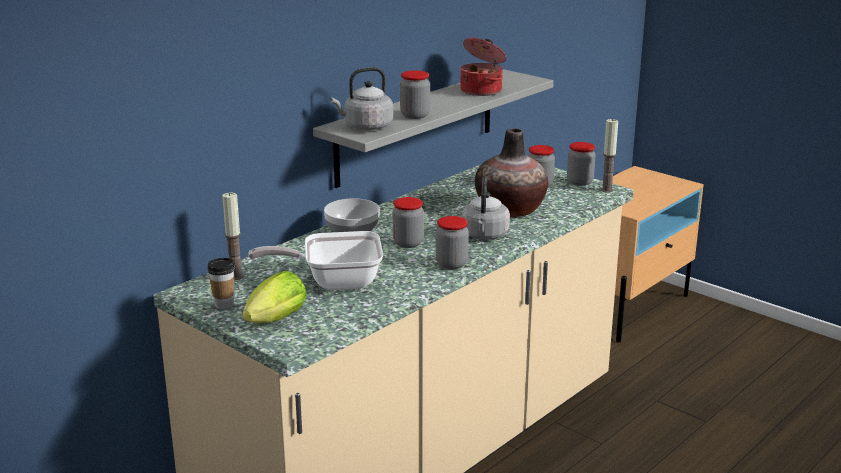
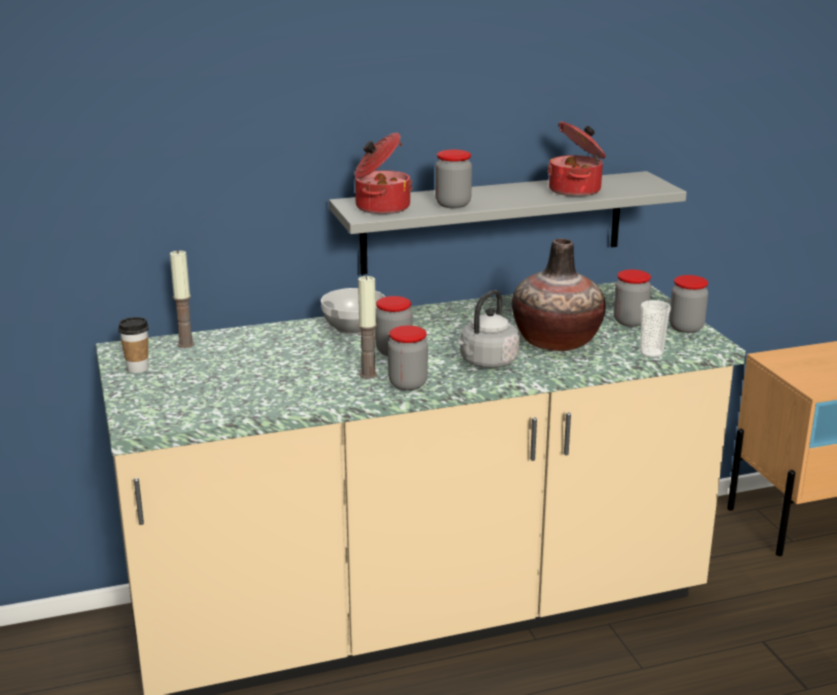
camera: 30 degrees right, 0 degrees up
lettuce [243,271,307,323] -> none
frying pan [248,231,383,290] -> none
grey kettle [330,67,393,130] -> cooking pot [355,132,413,214]
candle [601,118,618,193] -> candle moved to [358,276,377,379]
none -> cup [640,300,671,358]

